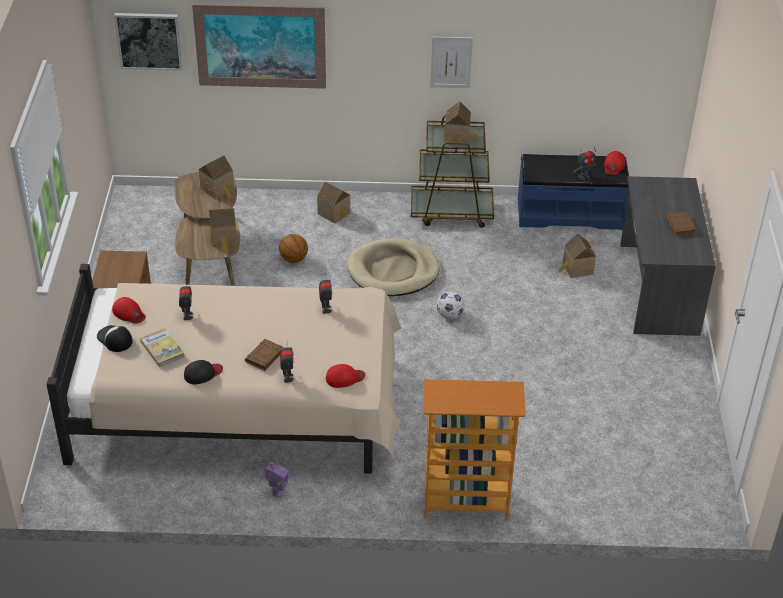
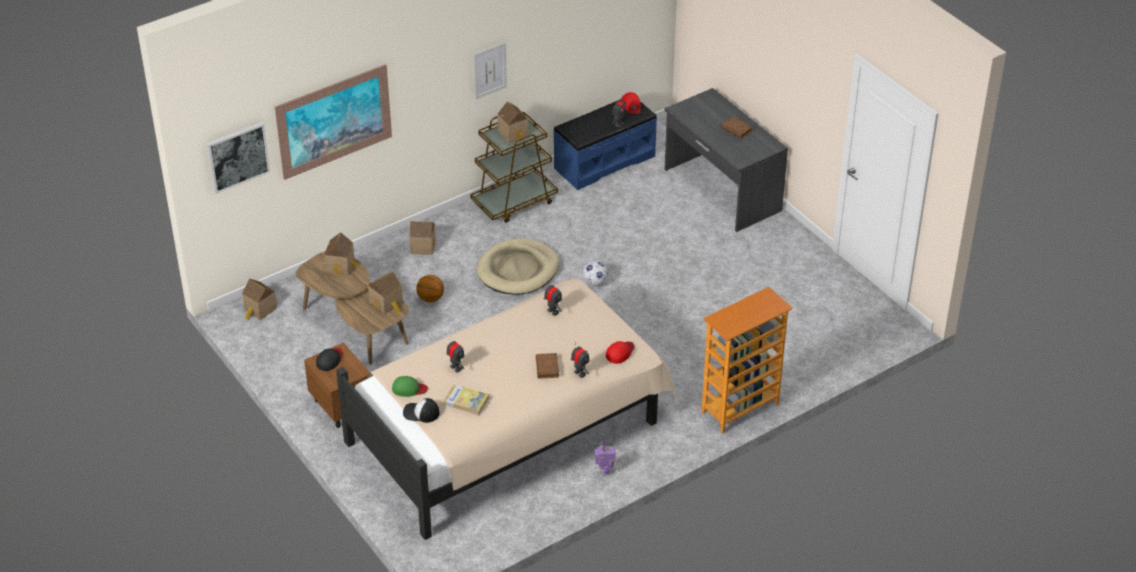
camera: 35 degrees left, 0 degrees up
red cap [112,297,146,324] -> green cap [392,376,428,397]
black cap [184,360,223,384] -> black cap moved to [316,348,343,371]
toy house [558,234,596,278] -> toy house moved to [242,279,277,320]

